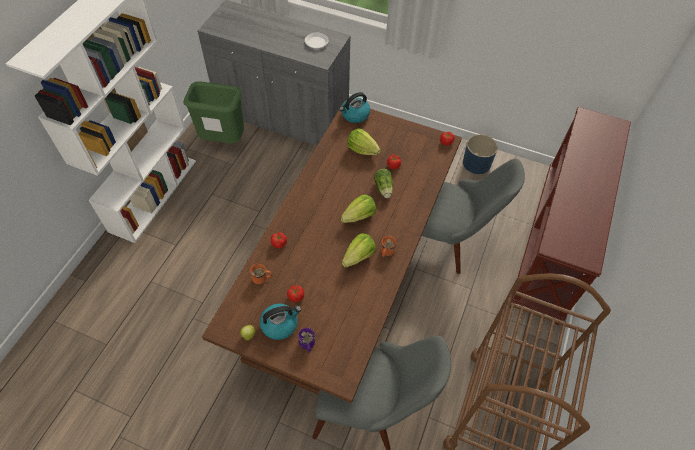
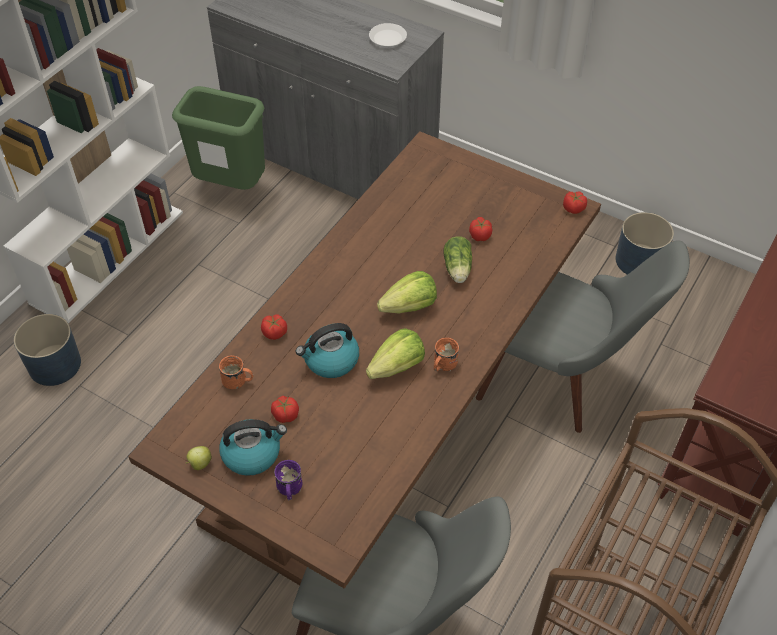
camera: 10 degrees right, 5 degrees down
kettle [339,92,370,123] -> kettle moved to [296,323,359,378]
lettuce [347,129,381,155] -> none
none -> blue planter [14,314,81,386]

